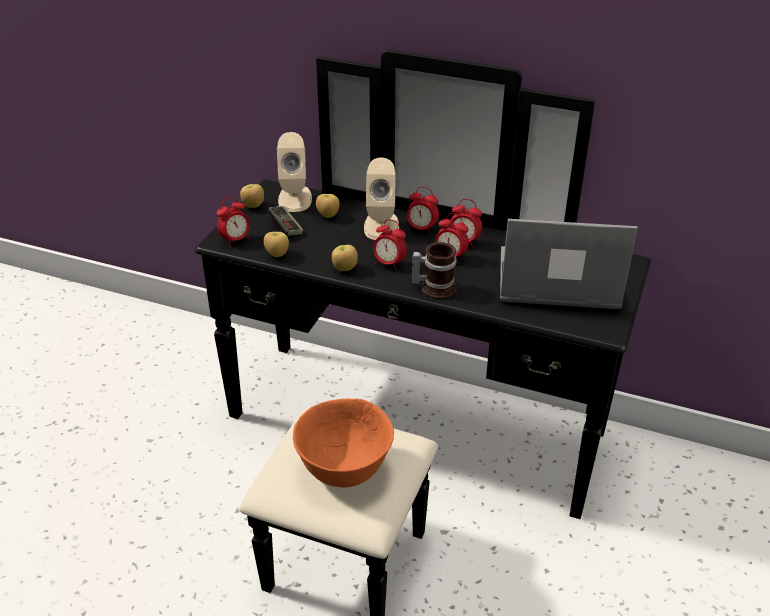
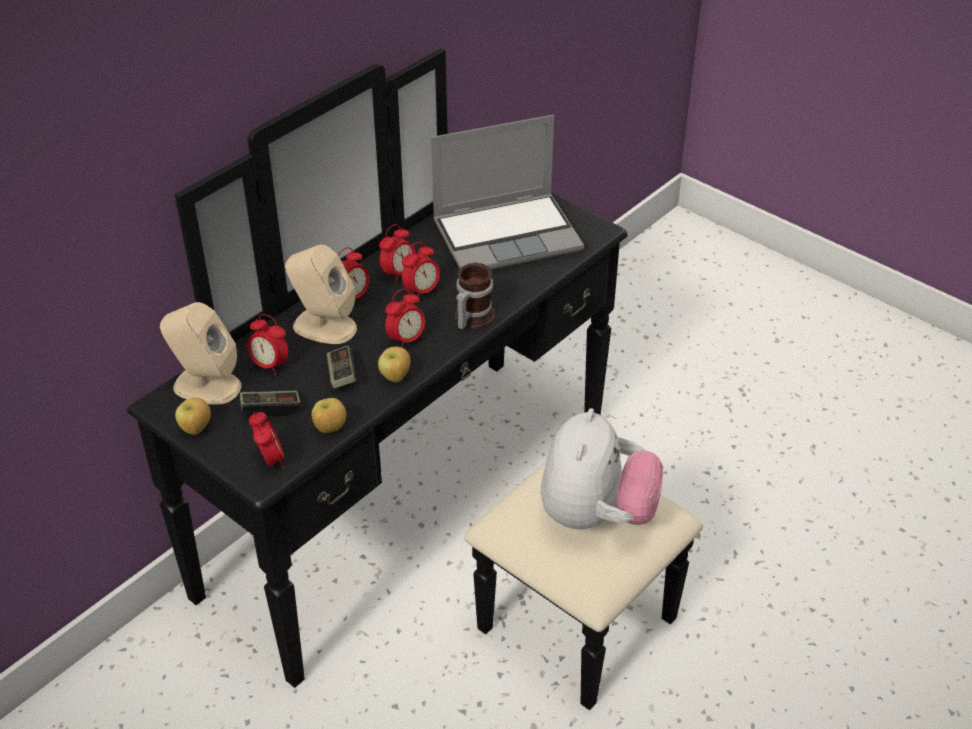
camera: 70 degrees left, 5 degrees up
orange bowl [293,399,394,487] -> plush toy [541,408,663,529]
apple [316,194,339,218] -> alarm clock [247,314,289,376]
laptop [500,219,638,309] -> laptop turned 135 degrees counterclockwise [431,115,584,270]
none -> game controller [327,346,356,389]

